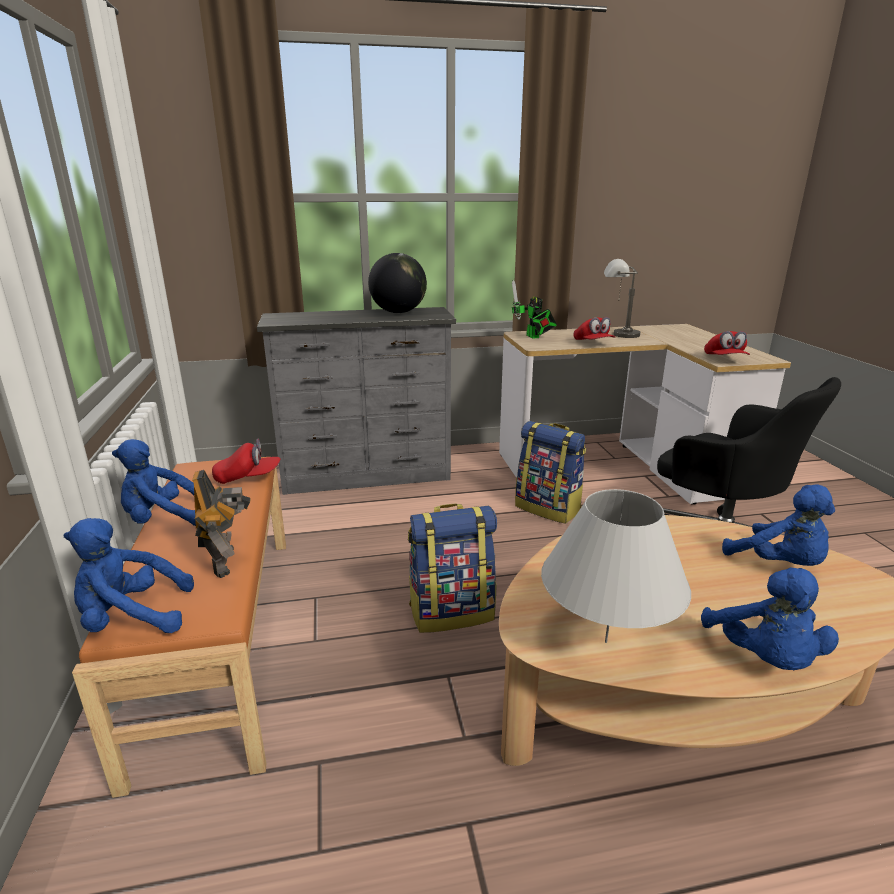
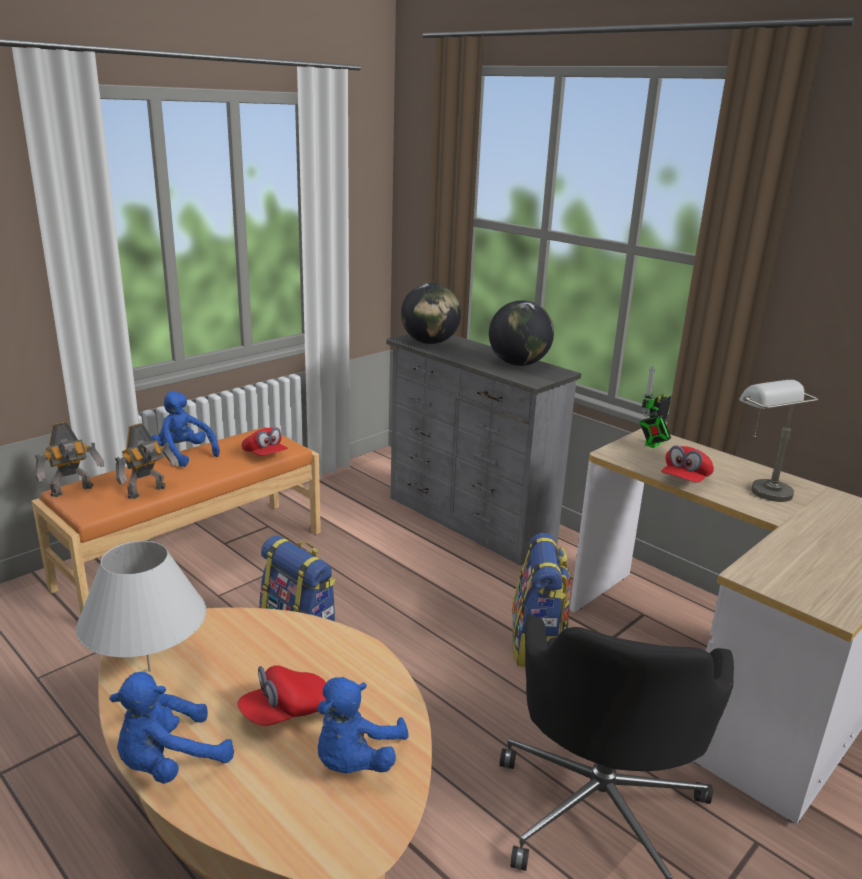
camera: 55 degrees right, 0 degrees up
blue plush toy [63,518,194,633] -> toy robot [35,422,104,497]
red cap [704,331,750,355] -> red cap moved to [237,665,326,726]
none -> globe [401,283,461,344]

